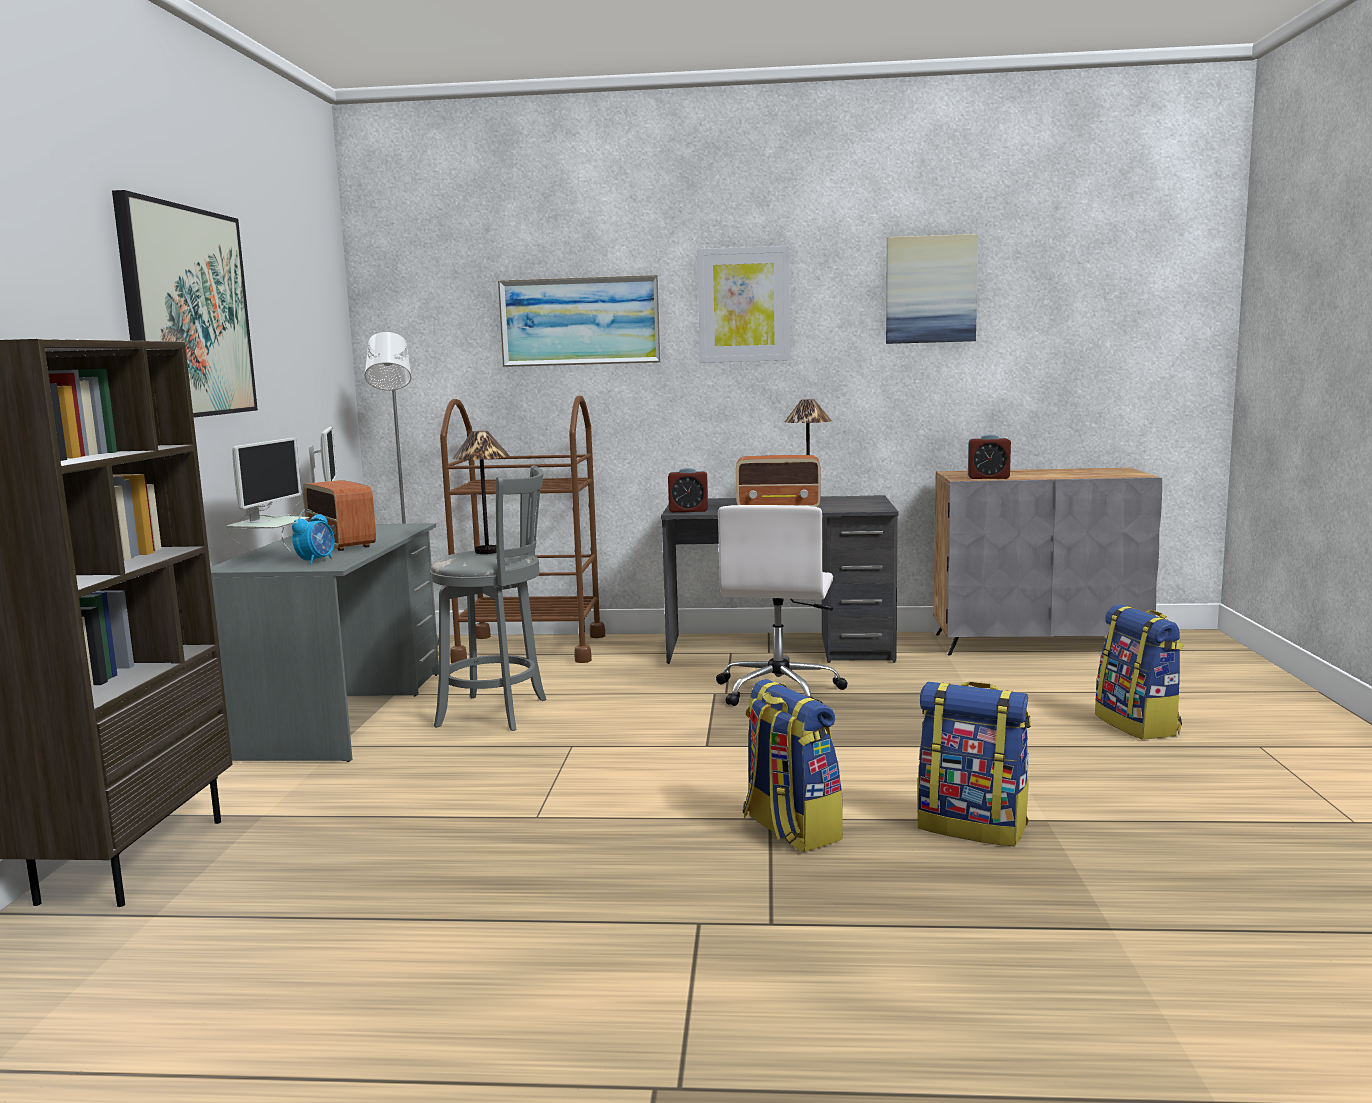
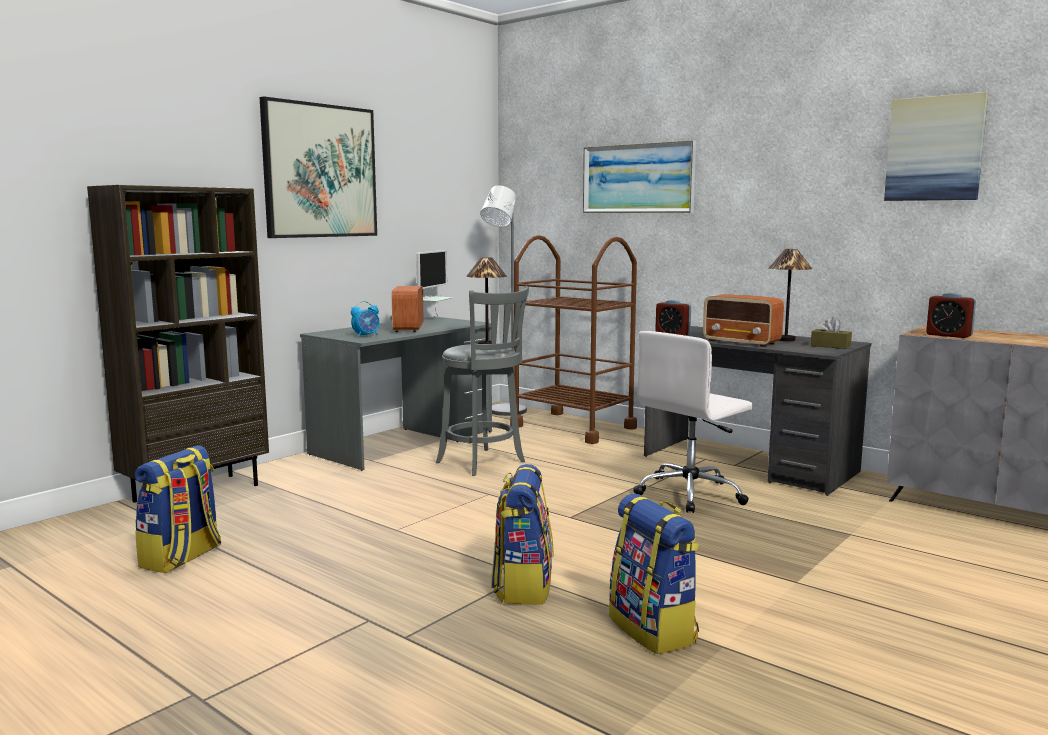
camera: 35 degrees right, 0 degrees up
monitor [227,438,310,555] -> none
picture [697,246,790,363] -> none
backpack [1095,604,1184,740] -> backpack moved to [135,446,221,573]
none -> brown tissue box [811,317,852,349]

